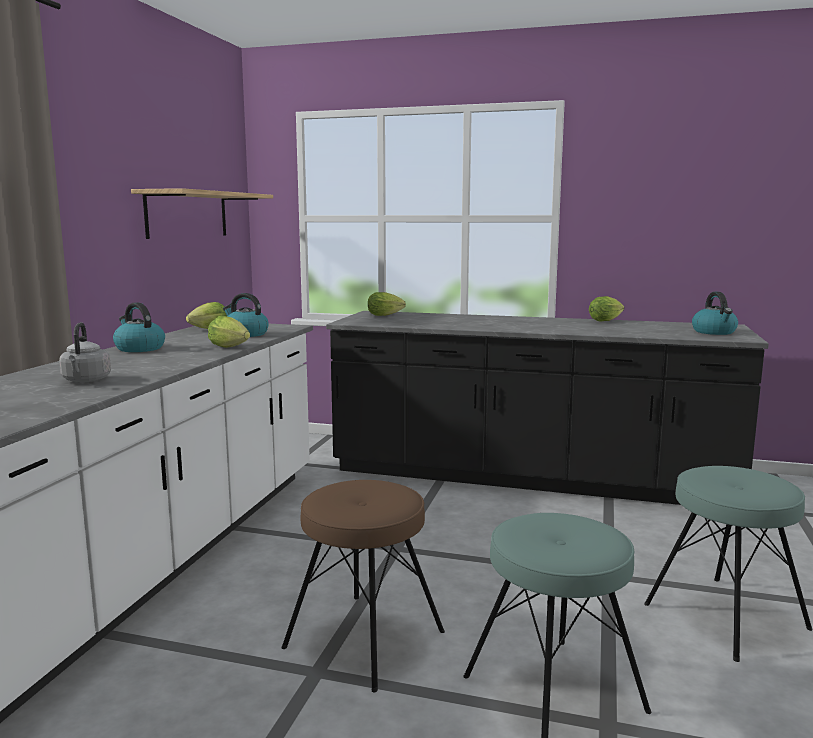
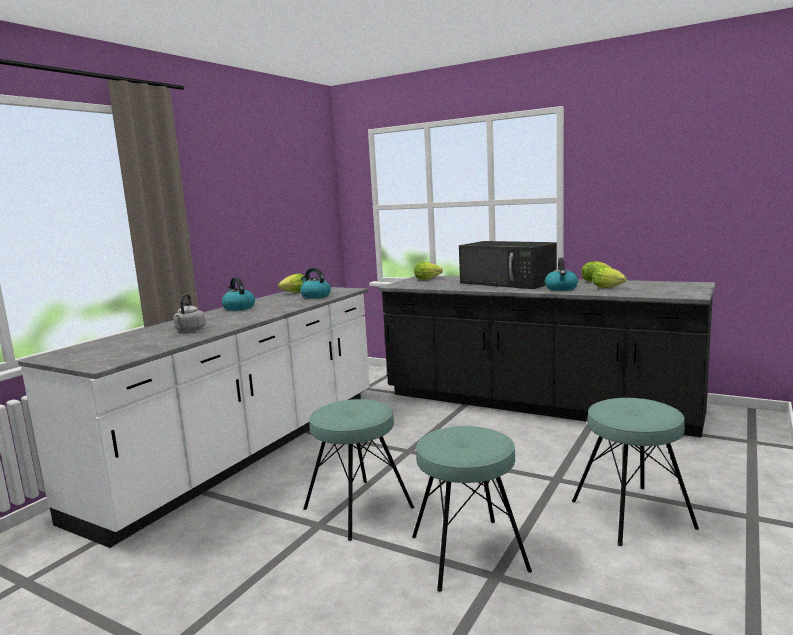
camera: 15 degrees right, 0 degrees up
shelf [131,188,273,239] -> none
lettuce [208,316,250,348] -> lettuce moved to [592,266,627,288]
brown stool [281,480,445,692] -> turquoise stool [303,399,414,541]
kettle [692,292,738,335] -> kettle moved to [545,258,578,291]
none -> black microwave [459,241,557,289]

